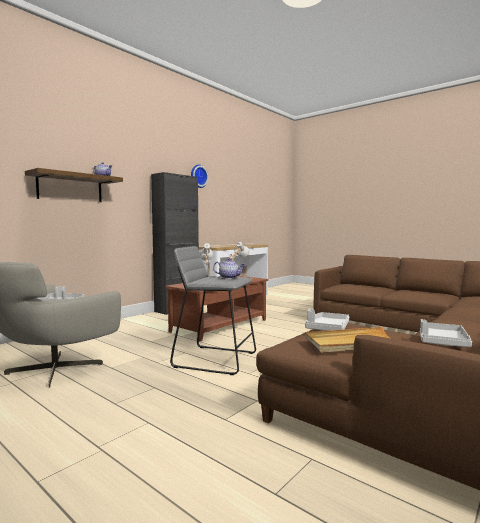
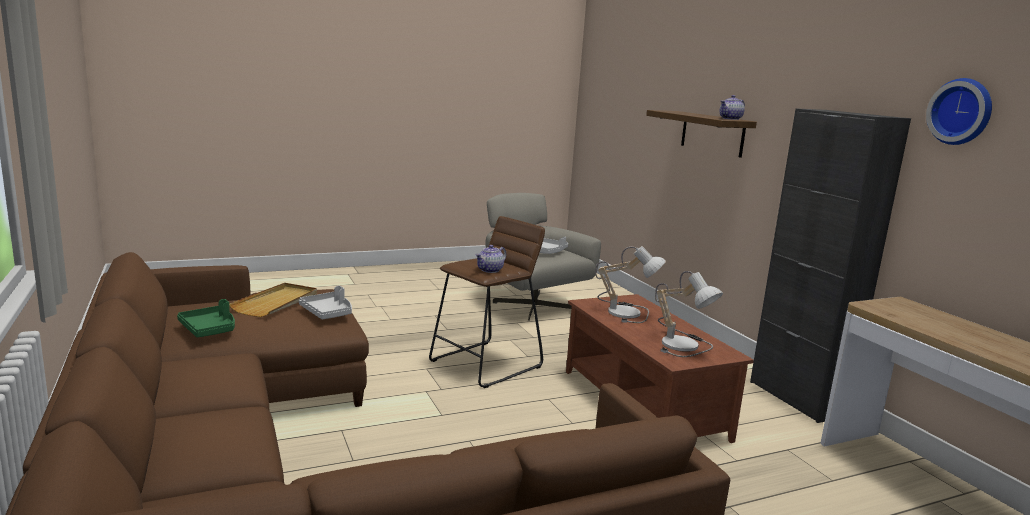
camera: 115 degrees right, 10 degrees up
grey stool [170,246,256,375] -> brown stool [429,216,545,388]
grey tray [420,319,472,347] -> green tray [177,299,235,338]

